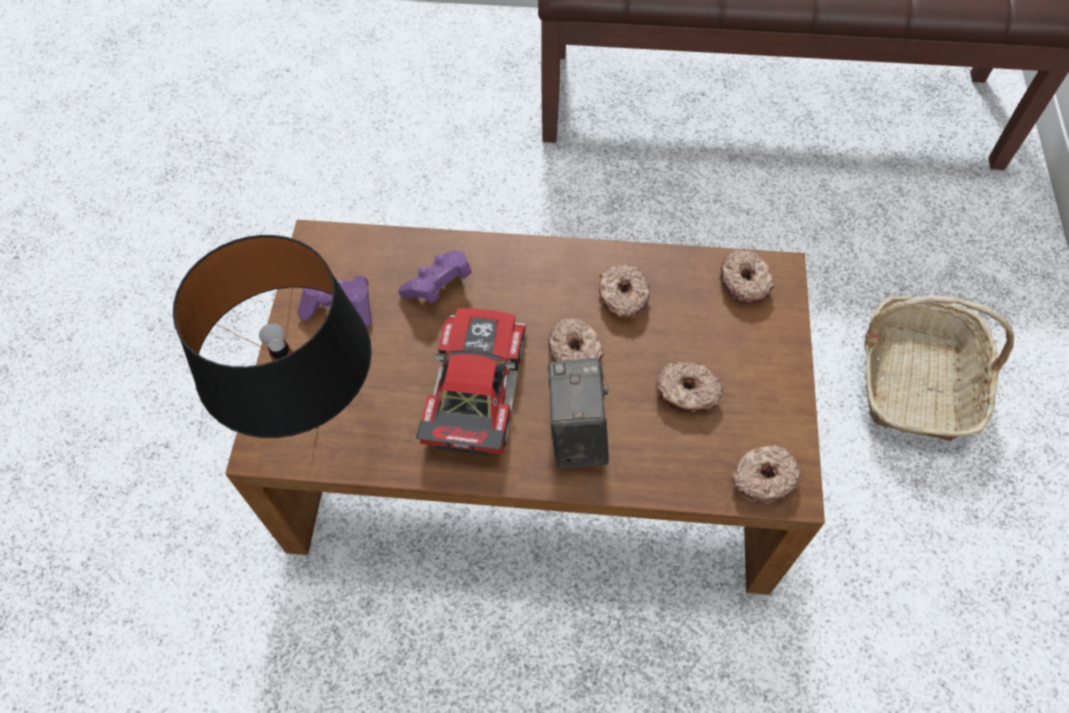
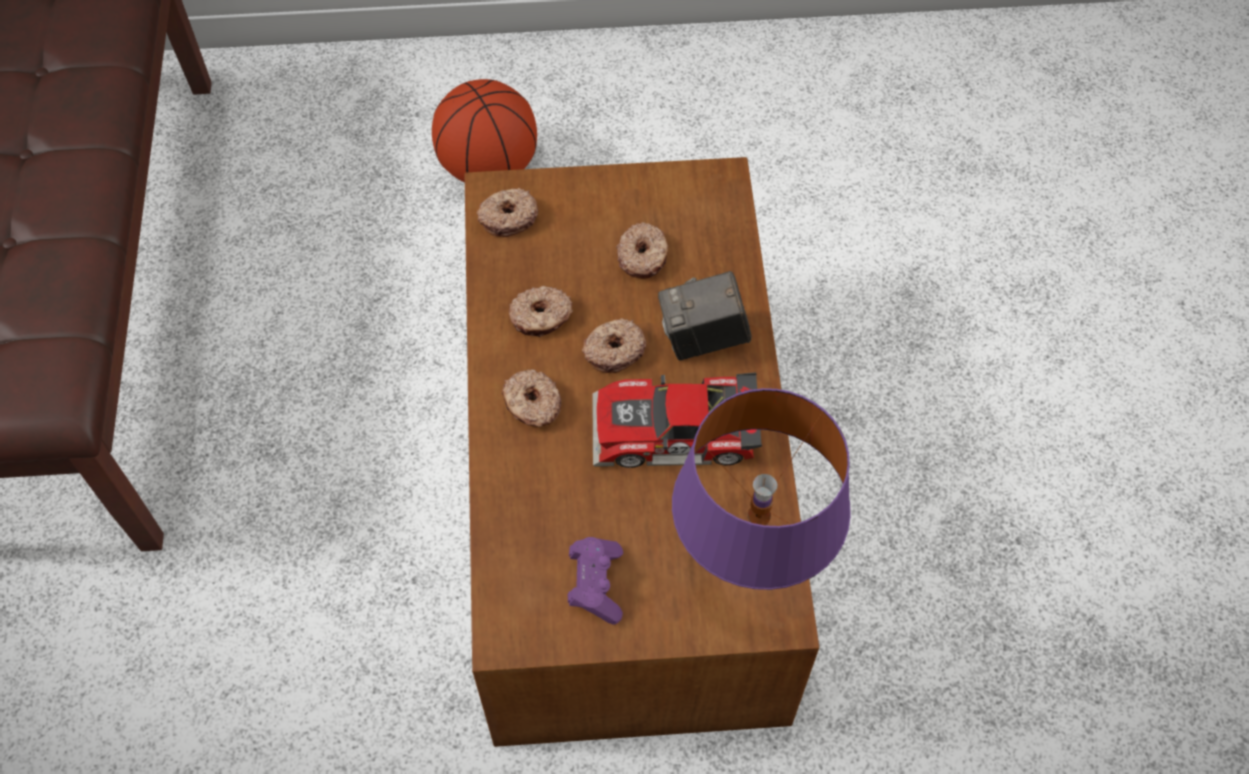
camera: 100 degrees left, 0 degrees up
black table lamp [173,235,372,438] -> purple table lamp [672,388,851,590]
purple game controller [398,250,472,303] -> none
donut [731,444,801,505] -> donut moved to [502,369,561,427]
basket [864,295,1014,441] -> basketball [432,79,537,183]

